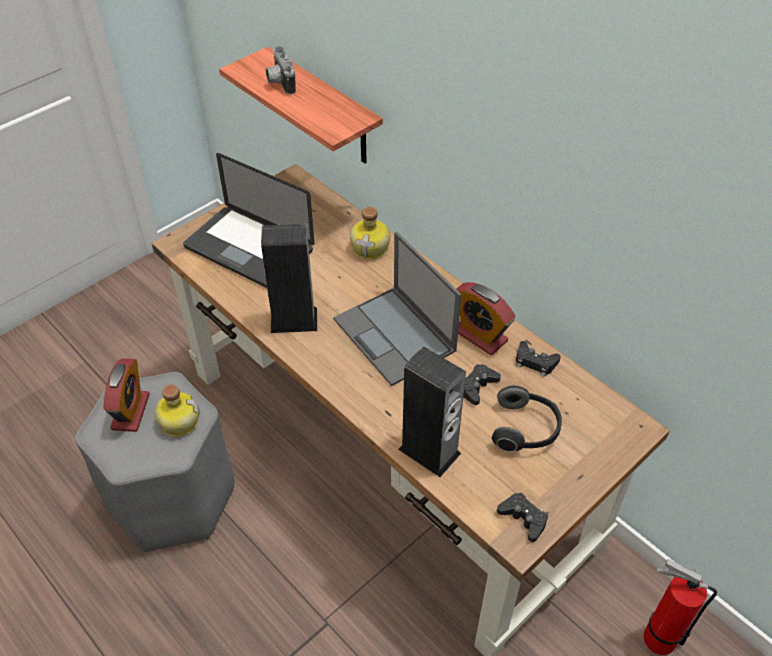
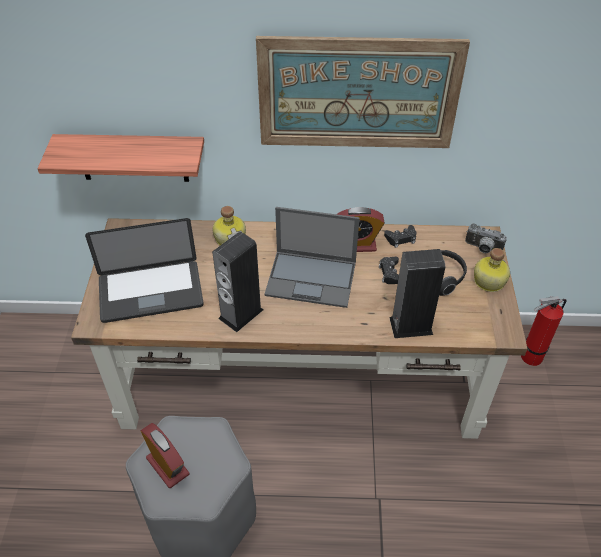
camera: 45 degrees left, 0 degrees up
bottle [154,385,200,437] -> bottle moved to [474,248,510,292]
camera [266,46,296,94] -> camera moved to [465,223,507,253]
black game controller [497,493,548,542] -> none
none -> picture [256,36,470,148]

